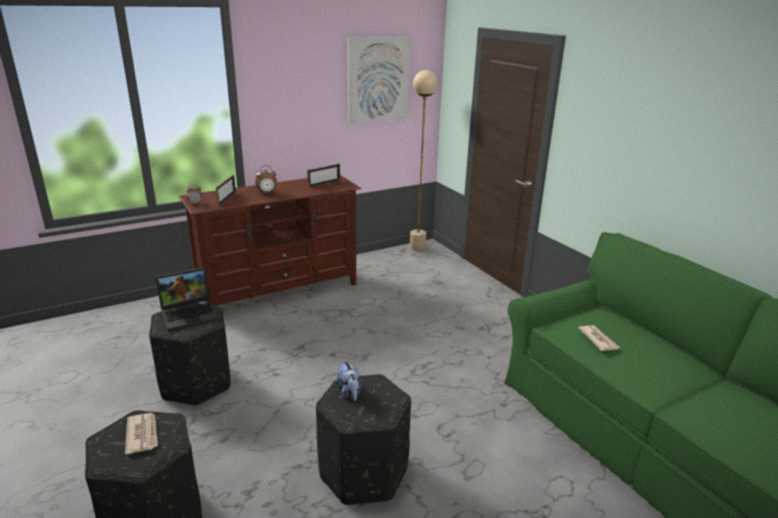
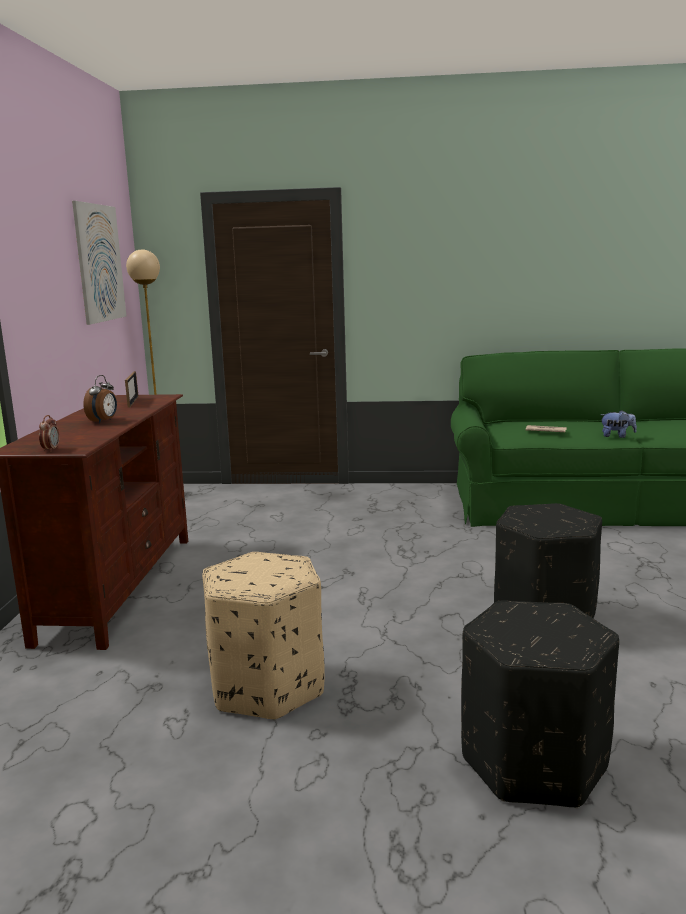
camera: 55 degrees left, 10 degrees down
newspaper [125,413,158,454] -> none
black ottoman [149,303,230,406] -> beige ottoman [202,552,325,721]
laptop [155,268,218,332] -> none
picture frame [216,175,236,206] -> none
plush toy [336,360,360,401] -> plush toy moved to [601,410,637,438]

